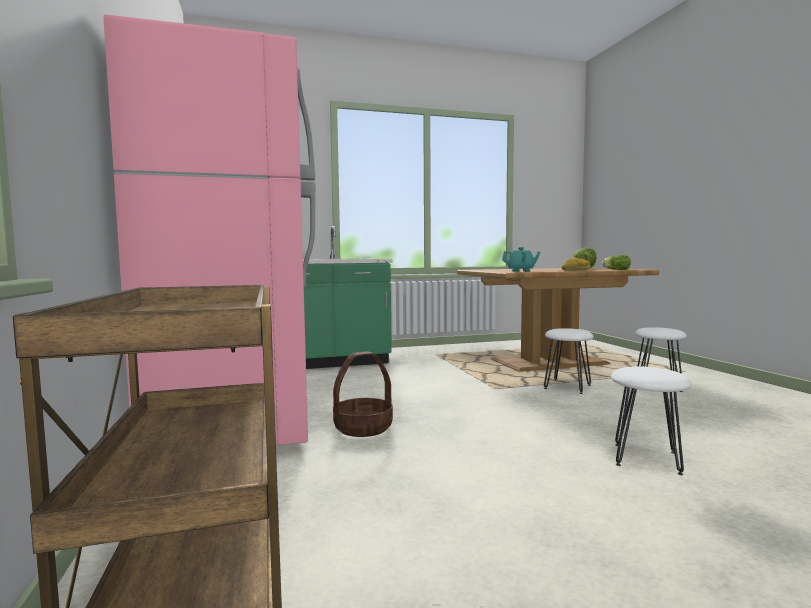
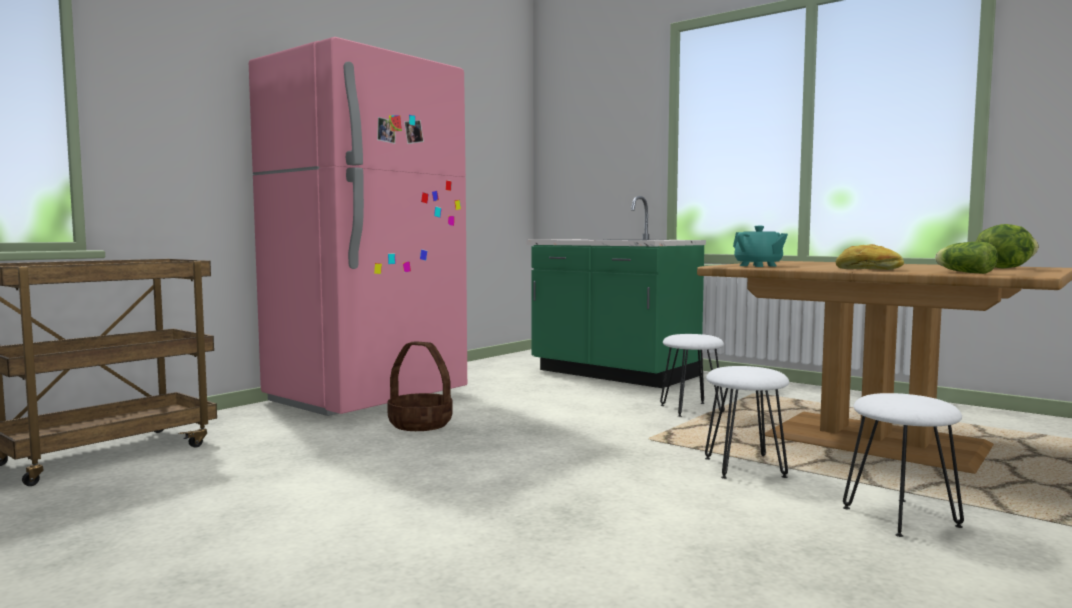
camera: 55 degrees right, 0 degrees up
white stool [611,366,692,475] -> white stool moved to [660,334,725,417]

